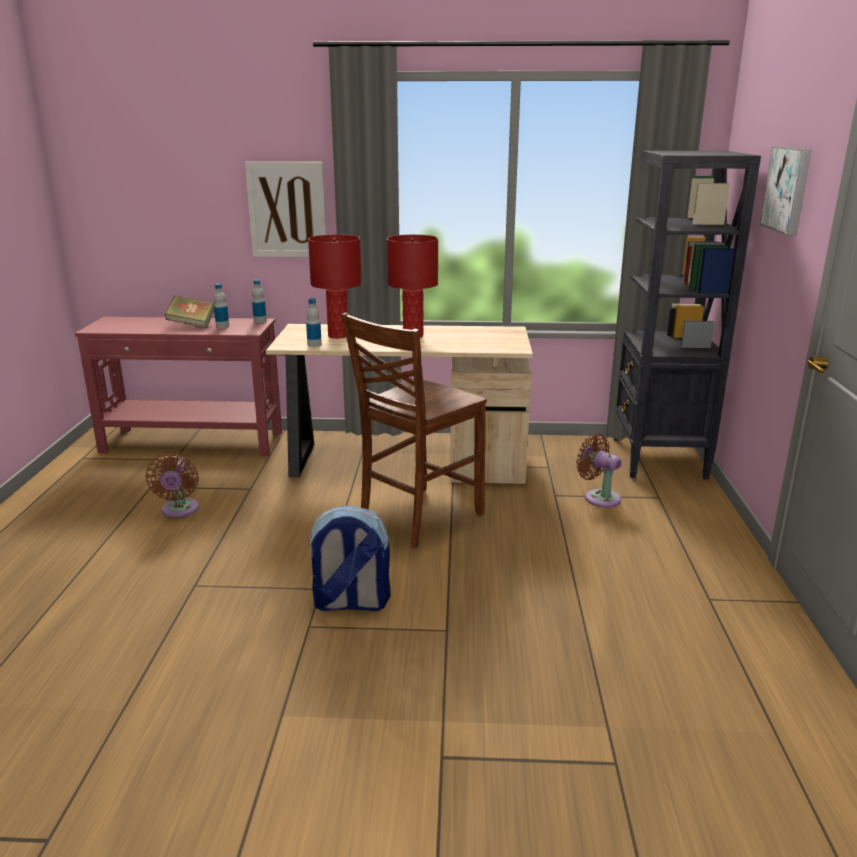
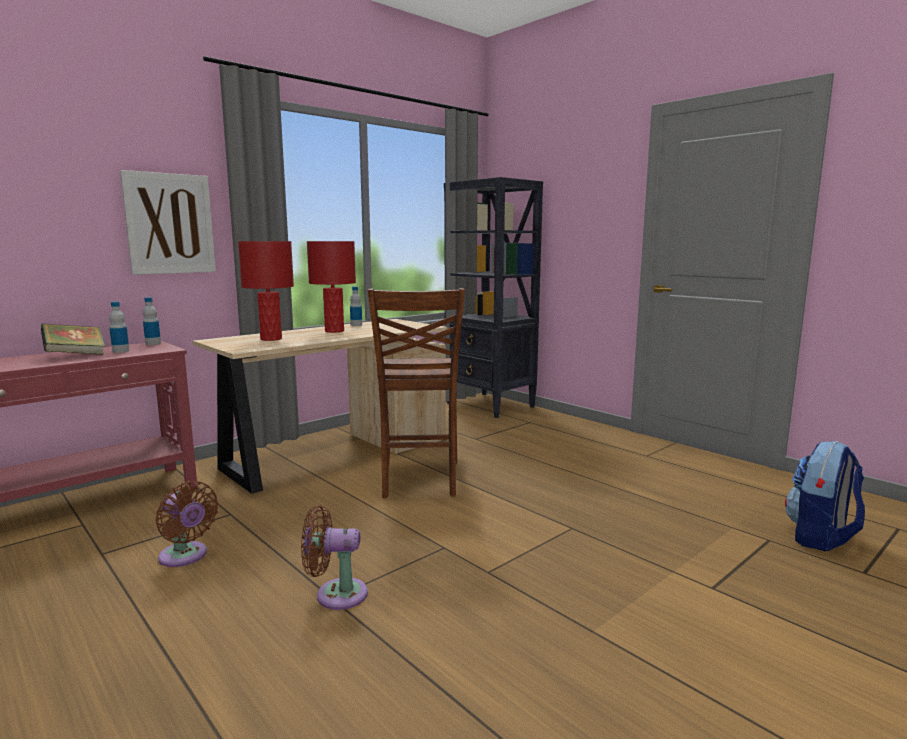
camera: 45 degrees left, 10 degrees down
bottle [306,298,322,347] -> bottle moved to [350,286,362,326]
backpack [306,506,391,611] -> backpack moved to [785,441,865,551]
brown fan [576,434,622,508] -> brown fan moved to [301,505,368,610]
picture [760,146,812,235] -> none

